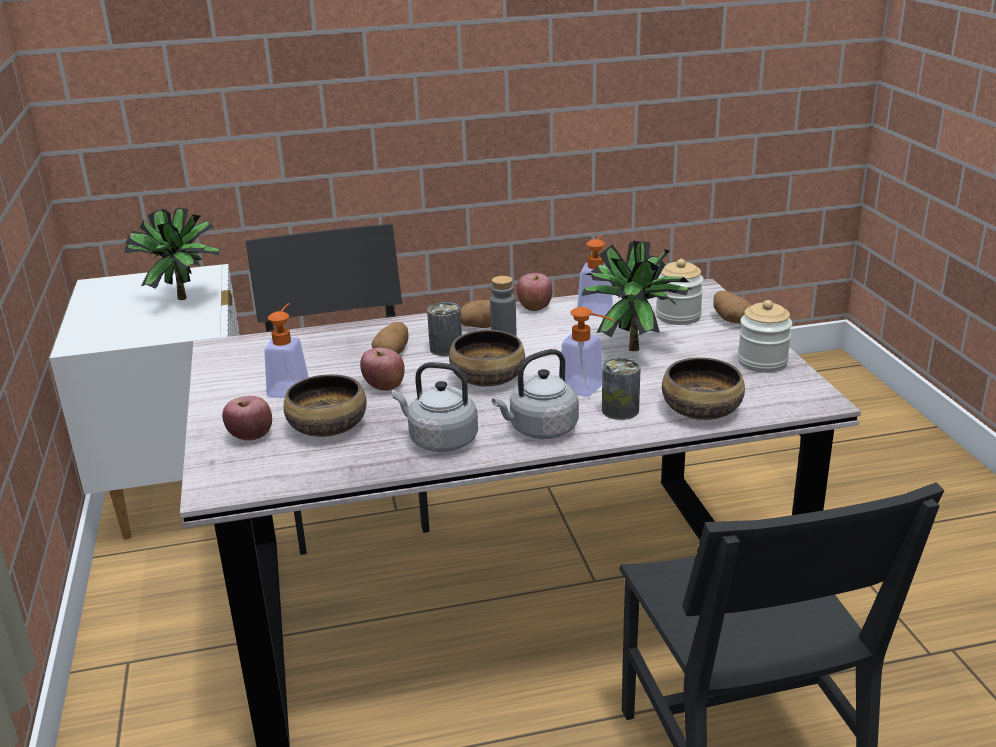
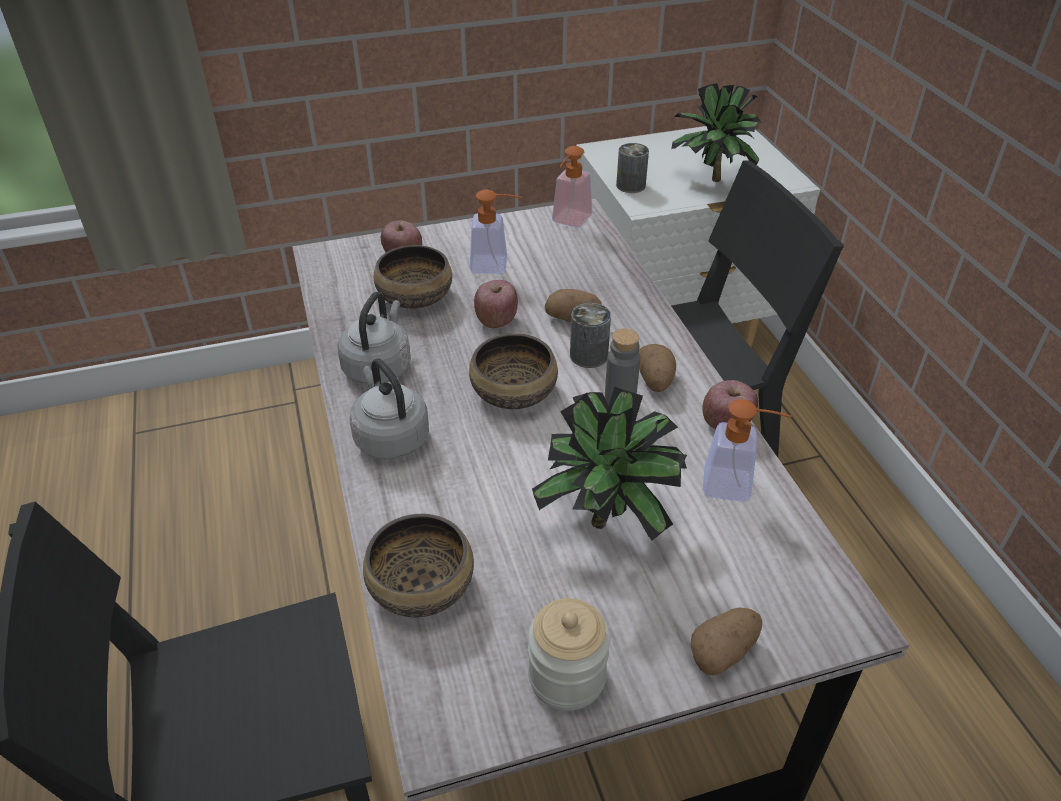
camera: 85 degrees right, 15 degrees up
soap dispenser [559,307,615,397] -> soap dispenser moved to [552,146,592,228]
can [602,358,641,420] -> can moved to [616,143,649,193]
jar [656,259,704,325] -> none

